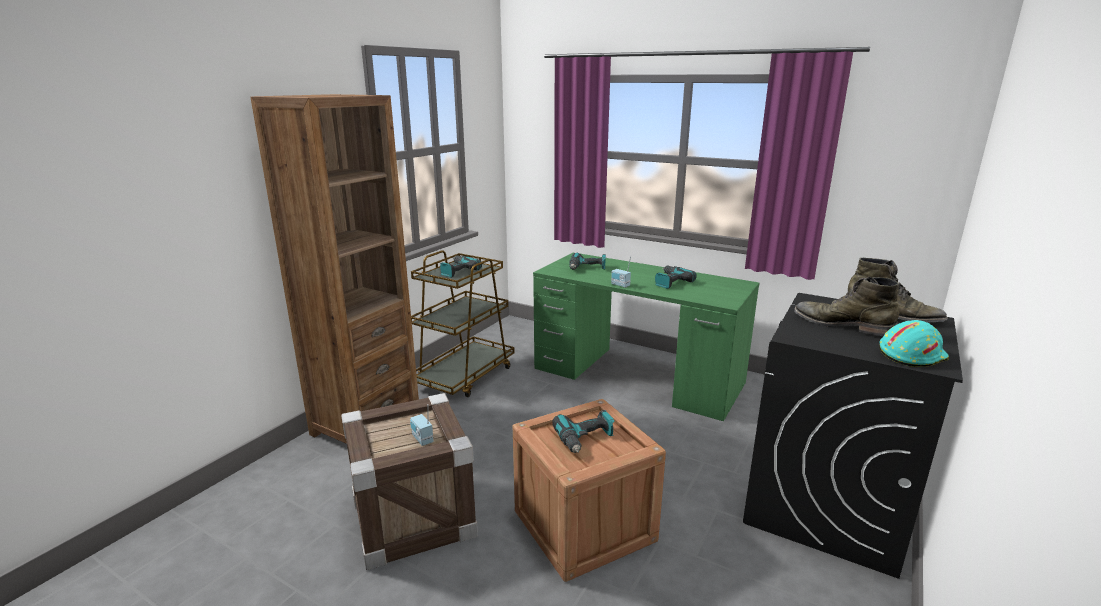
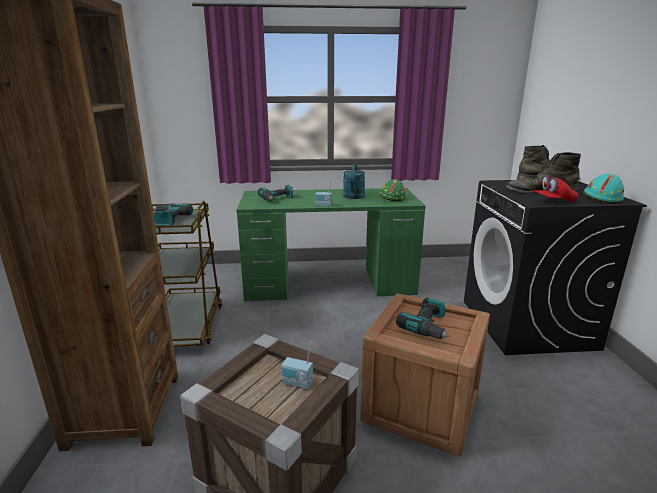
camera: 35 degrees left, 0 degrees up
power drill [655,266,697,289] -> turquoise watering can [343,164,365,199]
none -> green hard hat [380,179,406,201]
none -> red cap [532,175,578,202]

